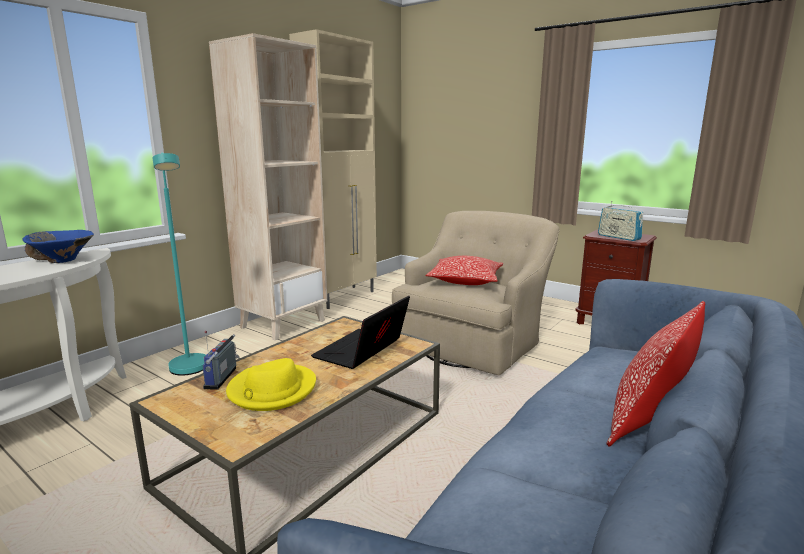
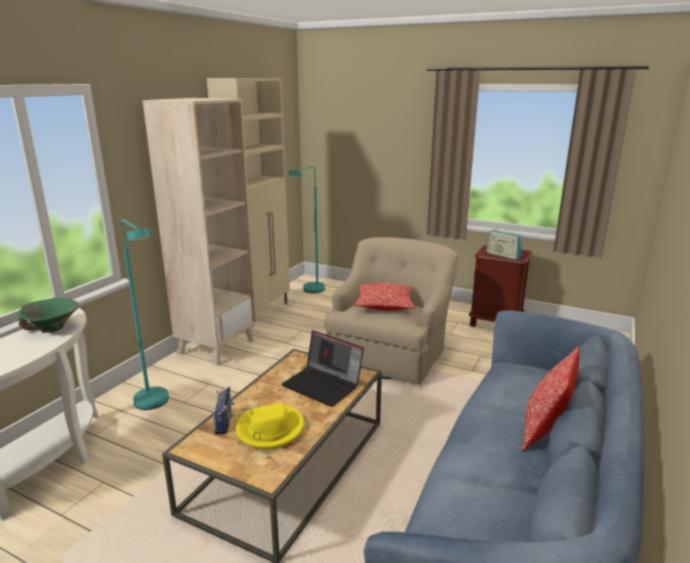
camera: 10 degrees left, 5 degrees up
blue bowl [22,230,94,263] -> green bowl [18,298,79,333]
laptop [311,296,410,369] -> laptop turned 75 degrees counterclockwise [281,330,364,407]
none -> turquoise floor lamp [289,166,325,293]

